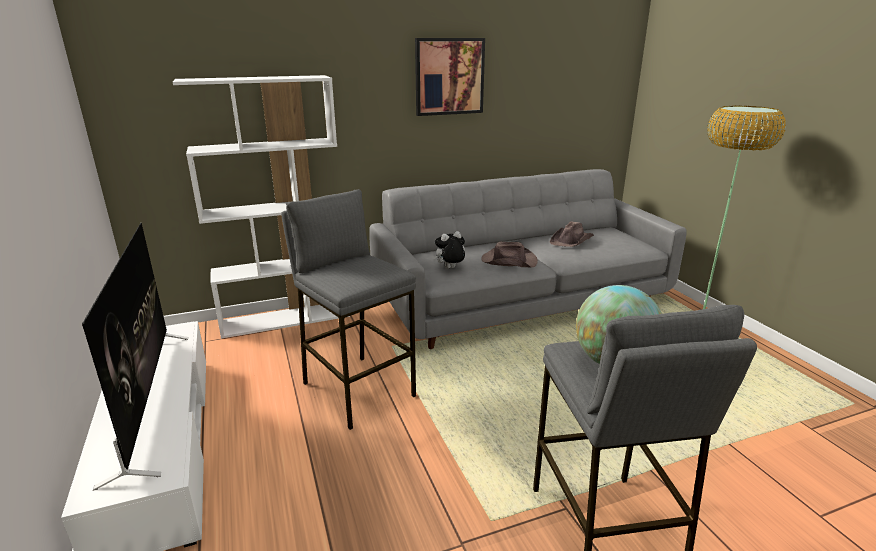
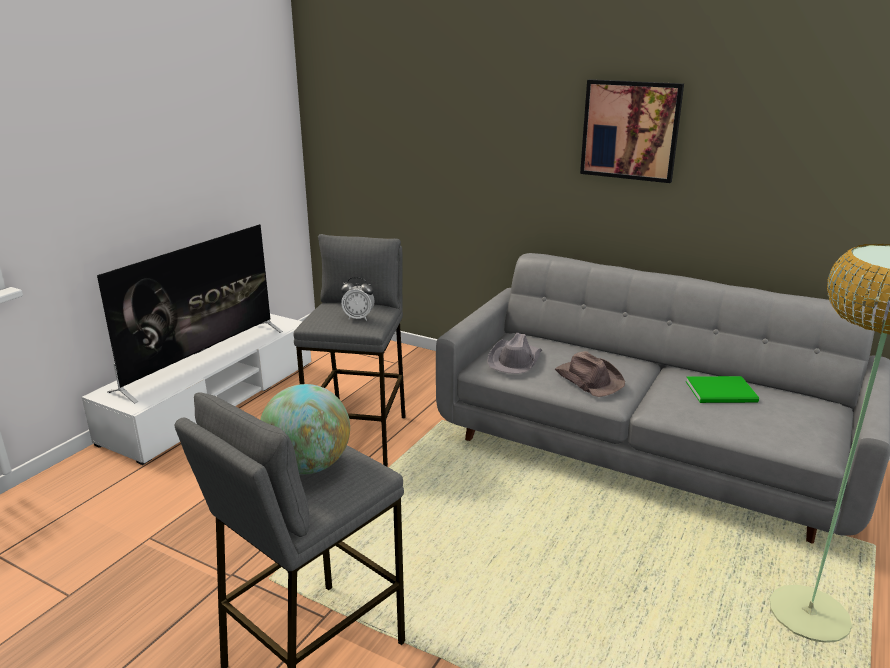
camera: 50 degrees right, 0 degrees up
white bookcase [173,75,350,339] -> none
plush toy [433,231,465,268] -> grey hat [487,333,542,374]
brown hat [550,222,594,247] -> green book [686,376,759,403]
none -> alarm clock [341,277,375,321]

